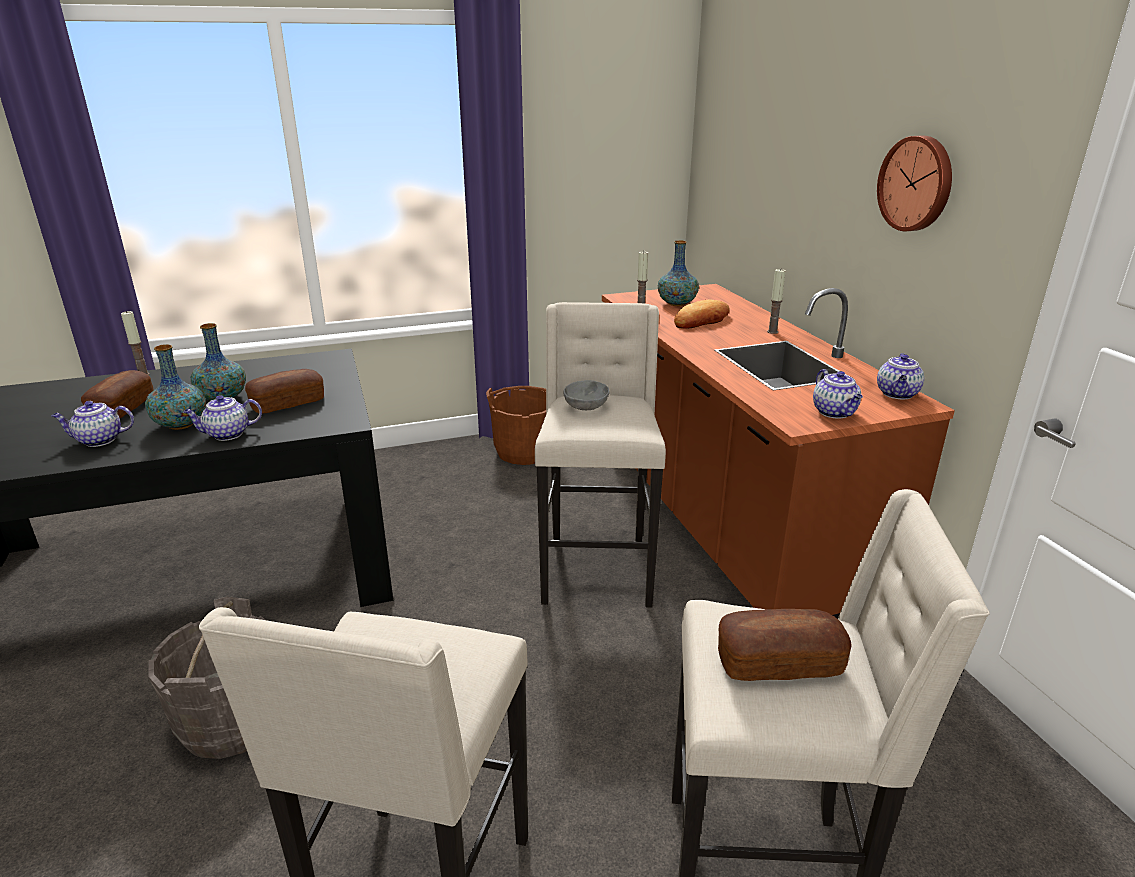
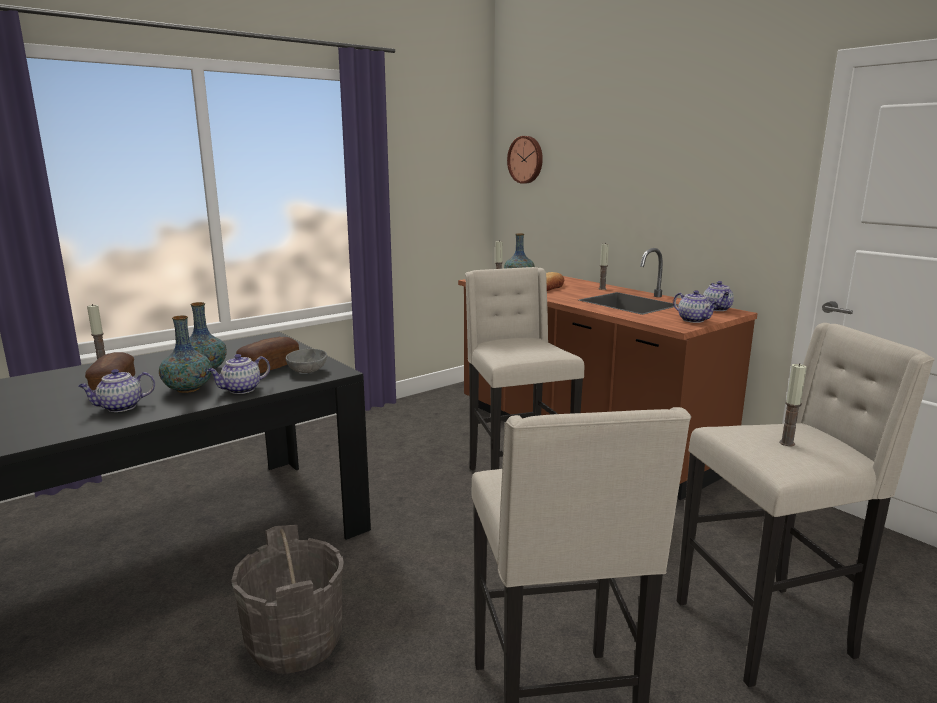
camera: 20 degrees left, 10 degrees down
brown bucket [486,386,546,465] -> none
grey bowl [564,380,609,410] -> grey bowl moved to [286,348,327,373]
bread [718,609,852,681] -> candle [780,363,807,446]
wall clock [877,136,952,231] -> wall clock moved to [507,136,543,184]

